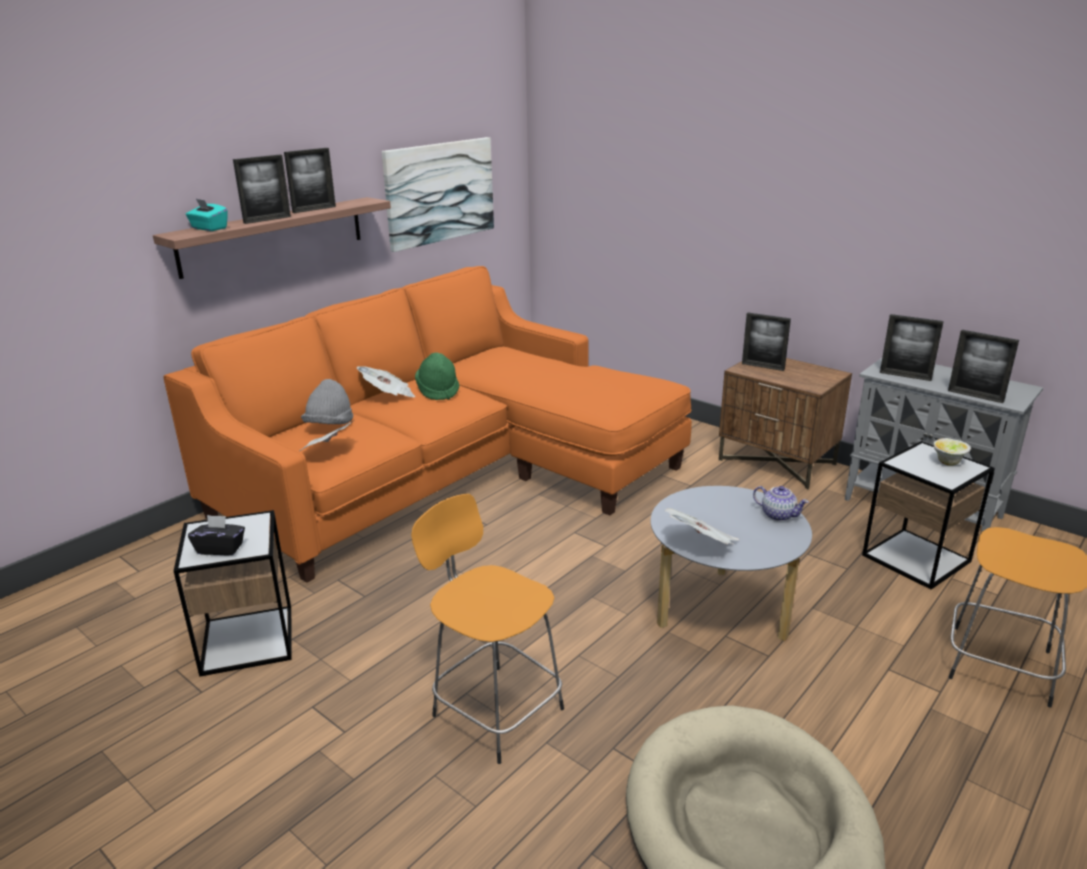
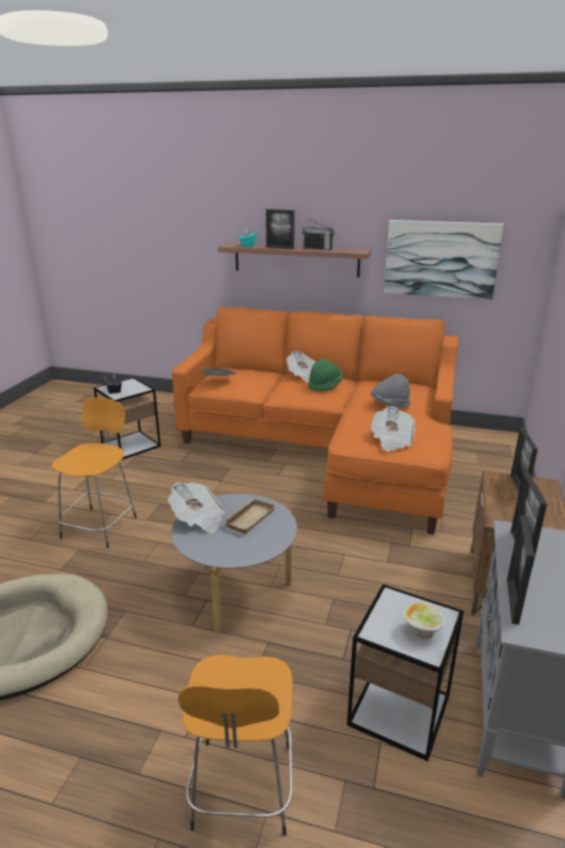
camera: 65 degrees right, 0 degrees up
picture frame [284,148,336,213] -> radio [302,219,335,250]
grey hat [301,379,353,424] -> grey hat moved to [371,374,410,408]
teapot [753,486,809,521] -> none
none -> beige tray [223,498,275,534]
none -> newspaper [370,406,416,451]

